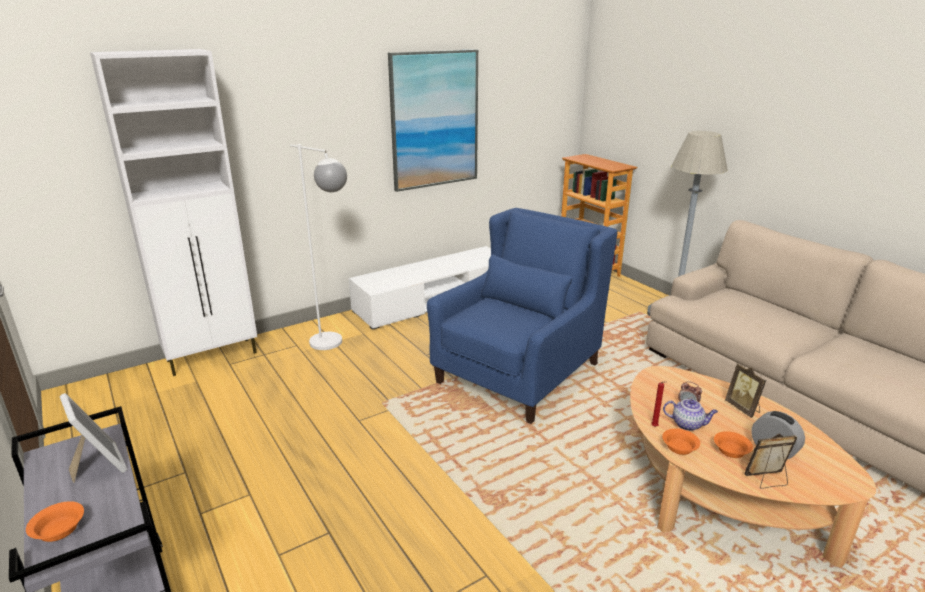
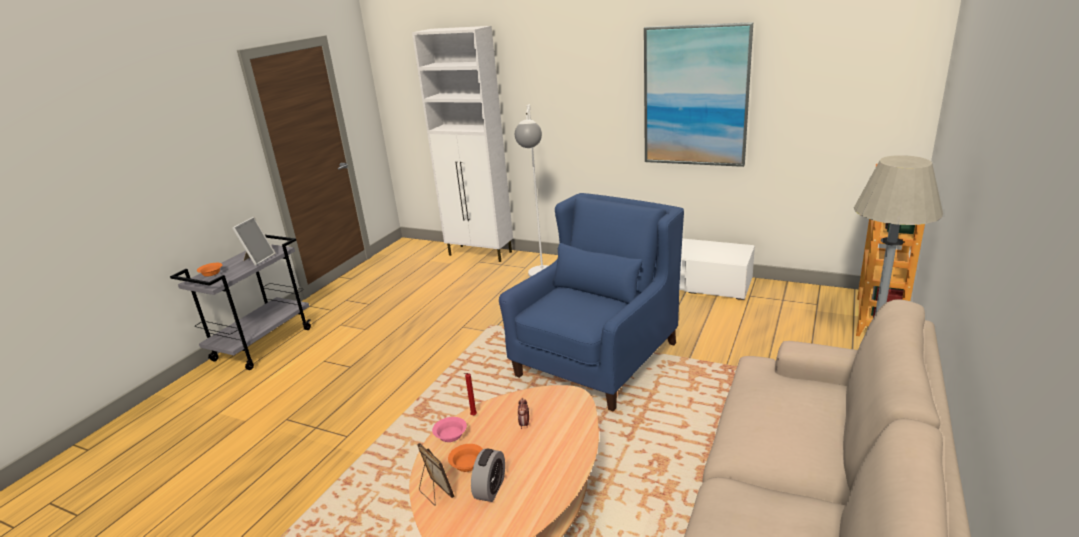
camera: 60 degrees right, 0 degrees up
blue armchair [427,208,618,424] -> blue armchair turned 60 degrees counterclockwise [499,193,684,411]
orange bowl [662,428,700,455] -> pink bowl [432,417,467,442]
teapot [663,399,718,431] -> none
picture frame [725,364,766,418] -> none

